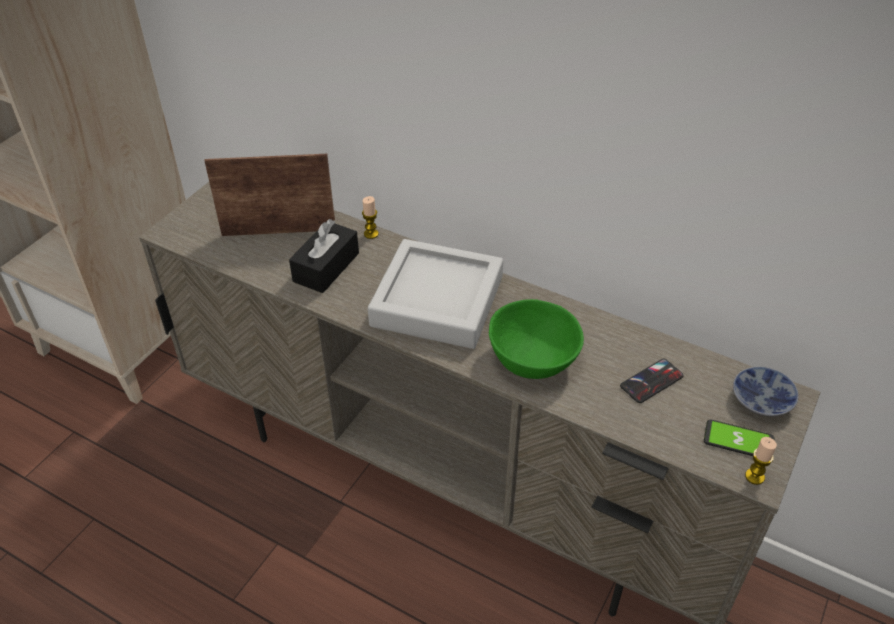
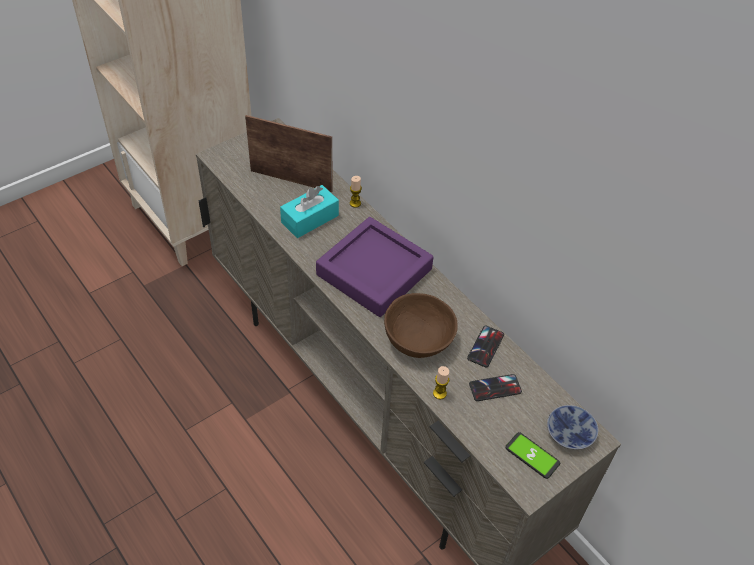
camera: 20 degrees right, 5 degrees up
black tissue box [289,219,359,293] -> turquoise tissue box [280,185,339,238]
grey tray [368,239,503,349] -> purple tray [316,217,433,317]
green bowl [489,299,584,379] -> brown bowl [384,293,458,358]
candle [745,437,777,485] -> candle moved to [433,366,449,399]
none -> phone [467,326,504,367]

